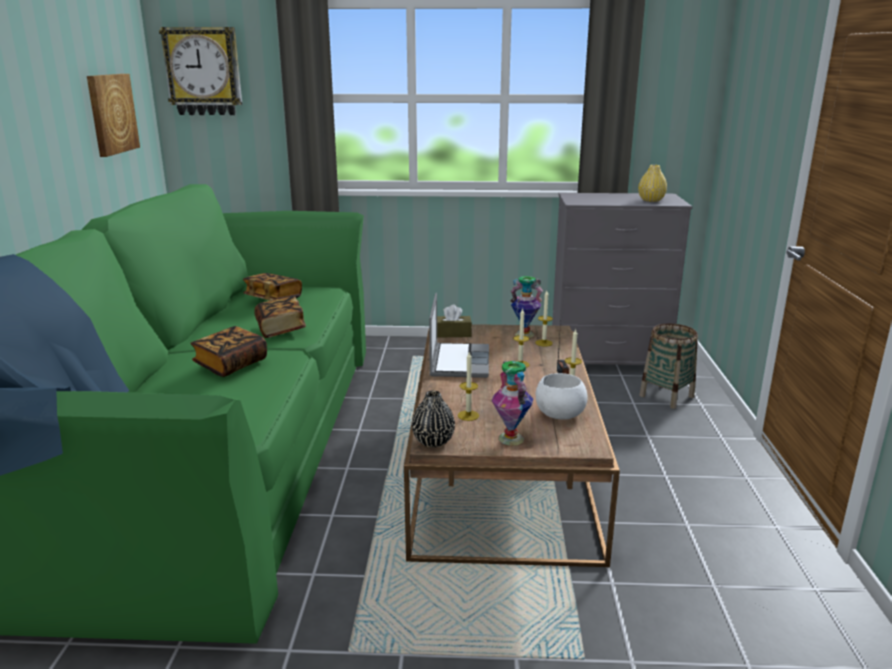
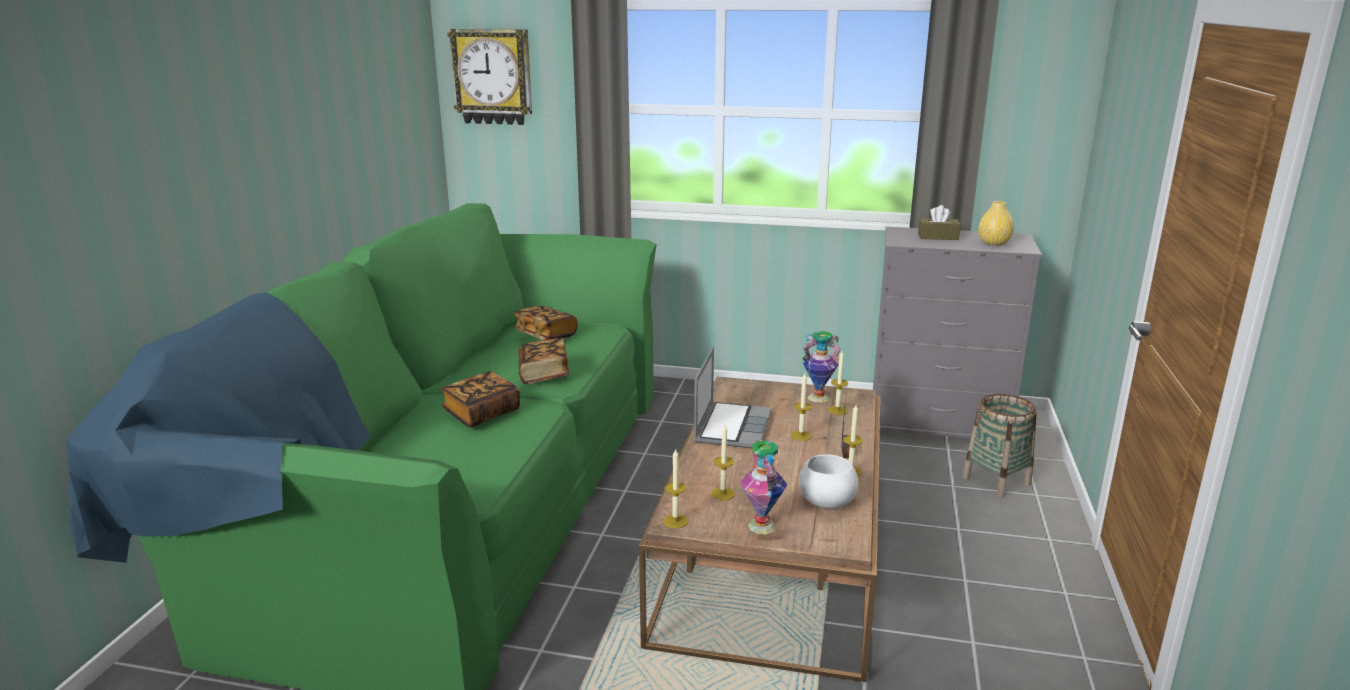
camera: 10 degrees right, 0 degrees up
picture [87,74,140,157] -> none
black vase [412,391,455,447] -> candle [663,448,688,528]
brown tissue box [437,304,472,338] -> brown tissue box moved to [918,205,961,240]

